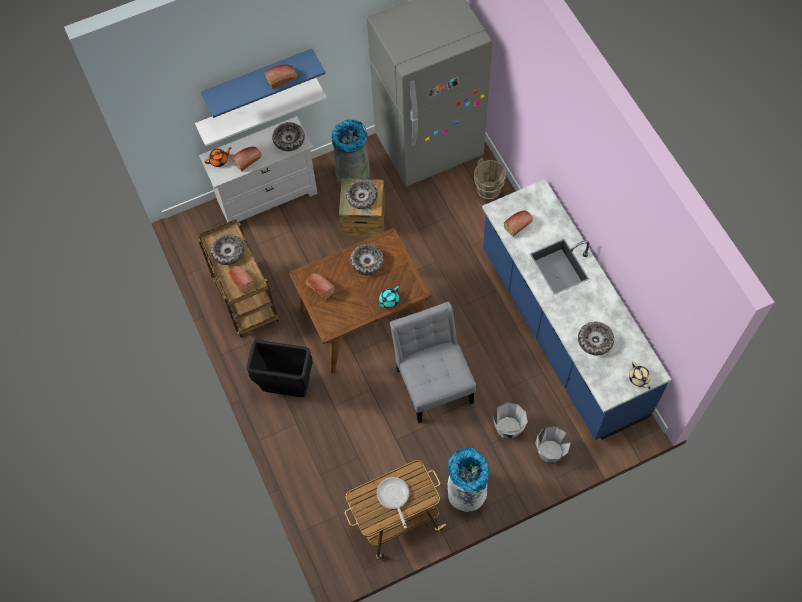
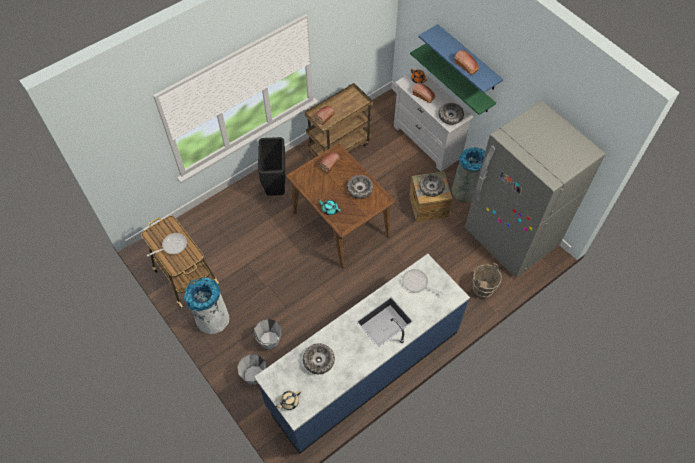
camera: 75 degrees right, 5 degrees down
white shelf [195,78,327,146] -> green shelf [410,44,496,115]
bowl [211,234,244,265] -> none
grey chair [390,302,476,423] -> none
bread [504,210,533,237] -> frying pan [402,269,444,295]

